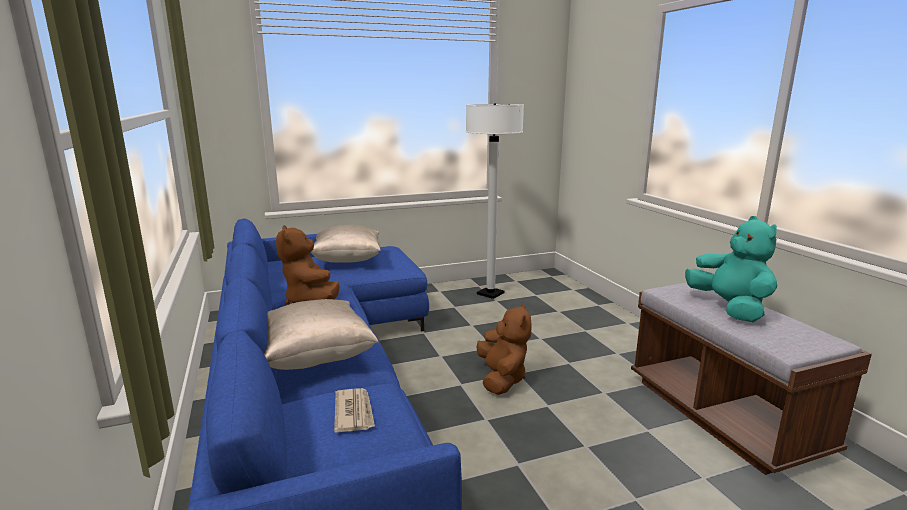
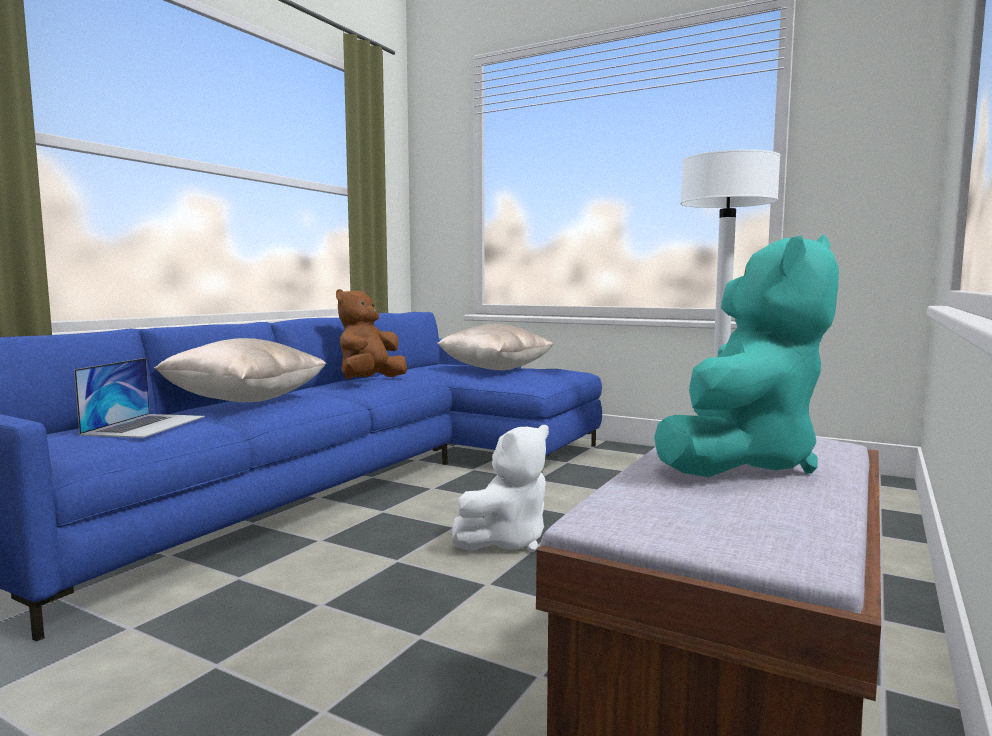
camera: 50 degrees right, 10 degrees down
newspaper [334,388,375,432] -> laptop [74,358,205,438]
brown plush toy [477,303,532,395] -> white plush toy [452,425,549,552]

